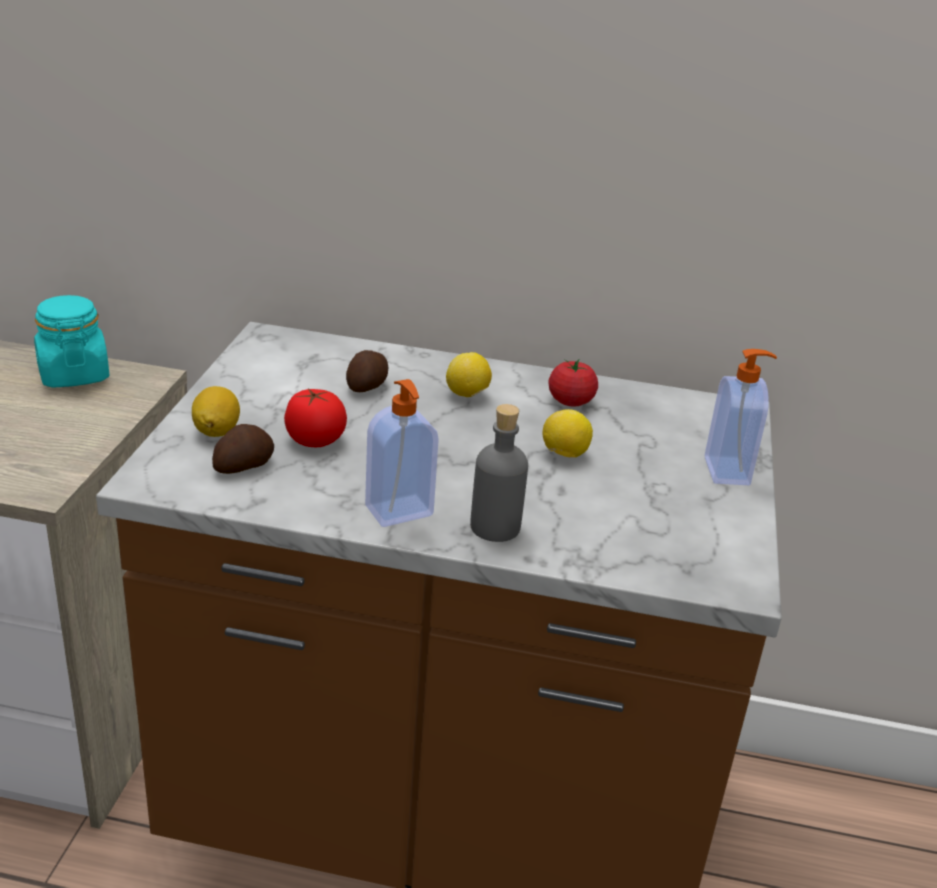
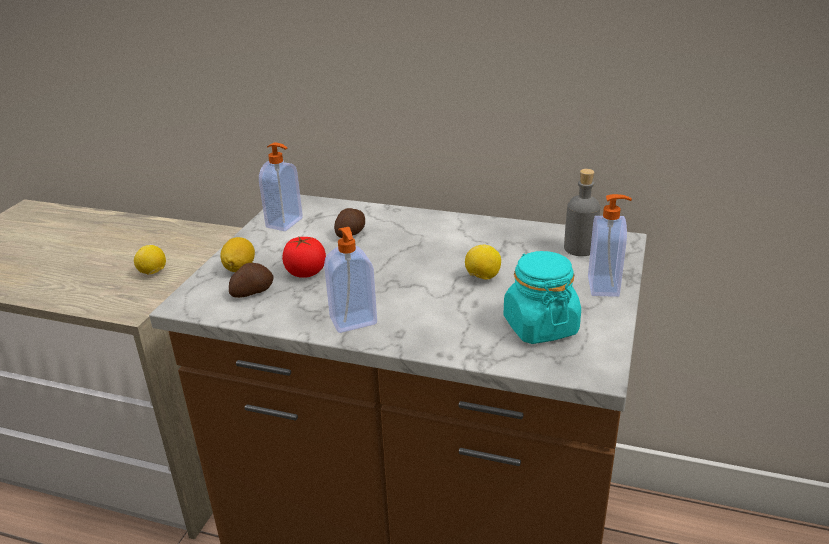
camera: 10 degrees right, 0 degrees up
turquoise jar [34,295,110,388] -> turquoise jar moved to [504,251,581,344]
lemon [446,352,492,397] -> lemon moved to [134,245,166,275]
grey bottle [470,404,528,542] -> grey bottle moved to [564,169,600,256]
tomato [548,359,598,407] -> none
none -> soap dispenser [259,143,303,231]

